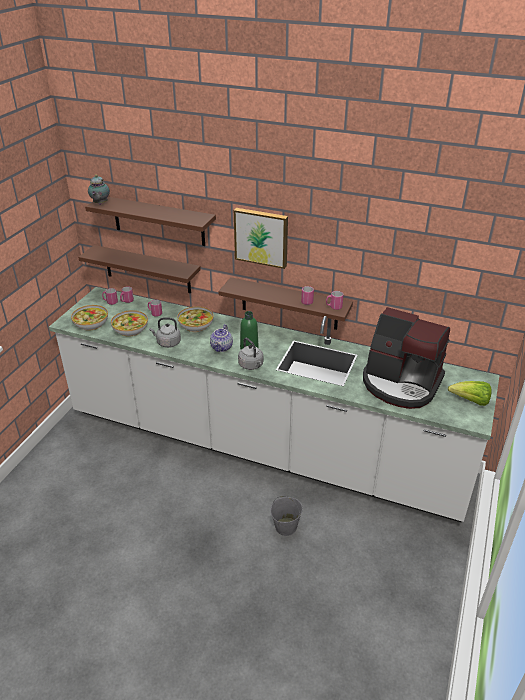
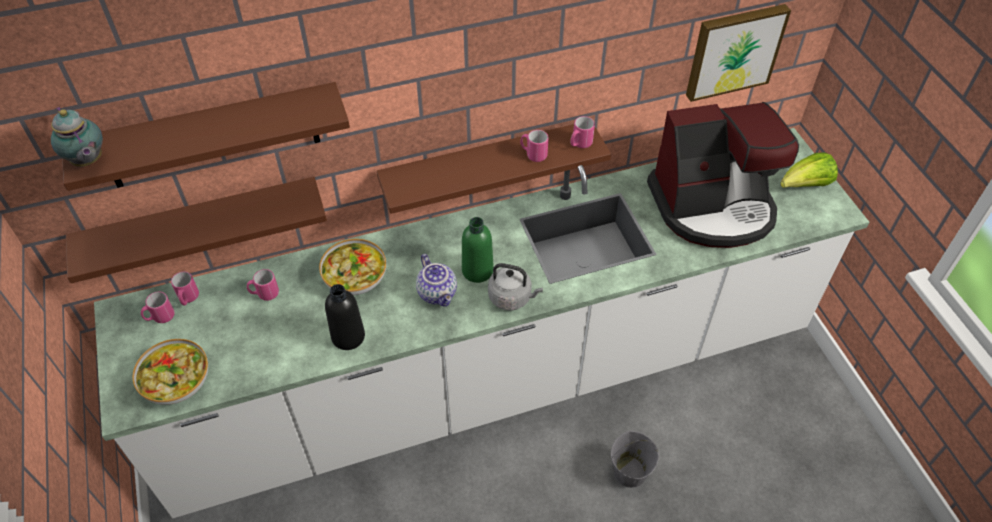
camera: 40 degrees left, 15 degrees up
bowl [111,310,148,337] -> none
grey kettle [149,317,181,348] -> black bottle [325,284,365,350]
picture [234,208,288,269] -> picture moved to [686,4,791,102]

